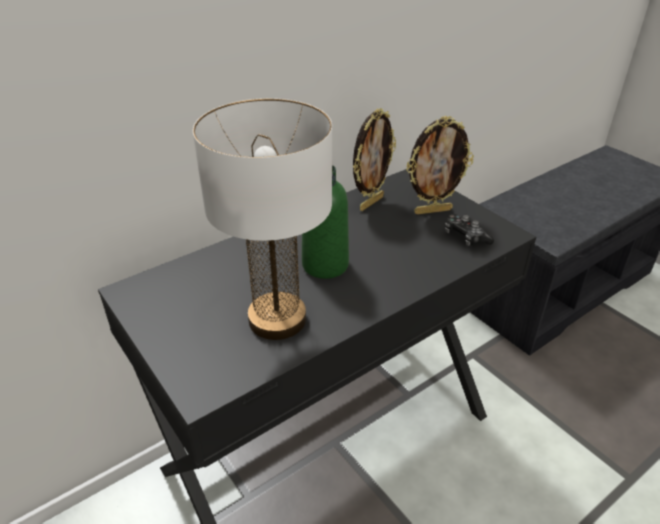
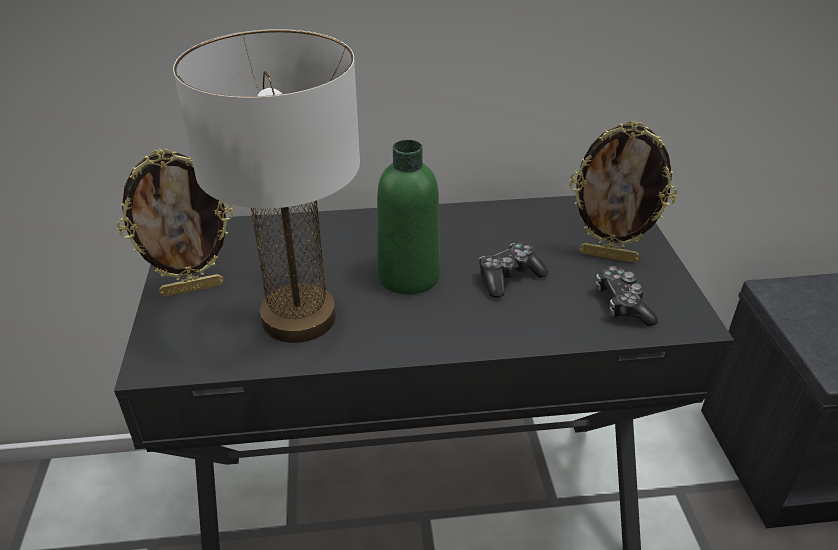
camera: 30 degrees right, 0 degrees up
picture frame [353,108,396,211] -> picture frame moved to [117,149,233,297]
none -> game controller [479,243,549,298]

